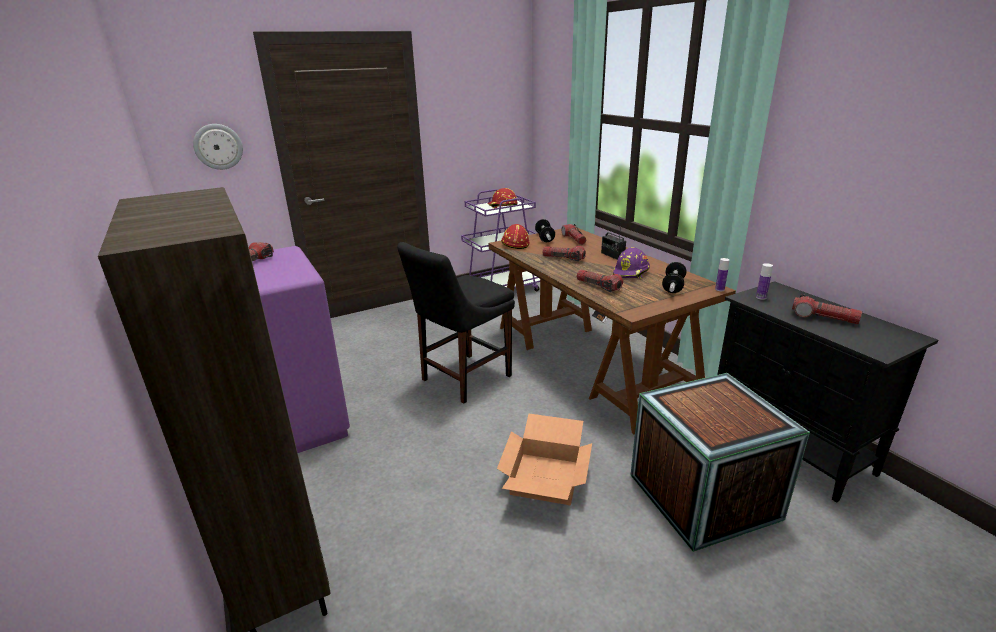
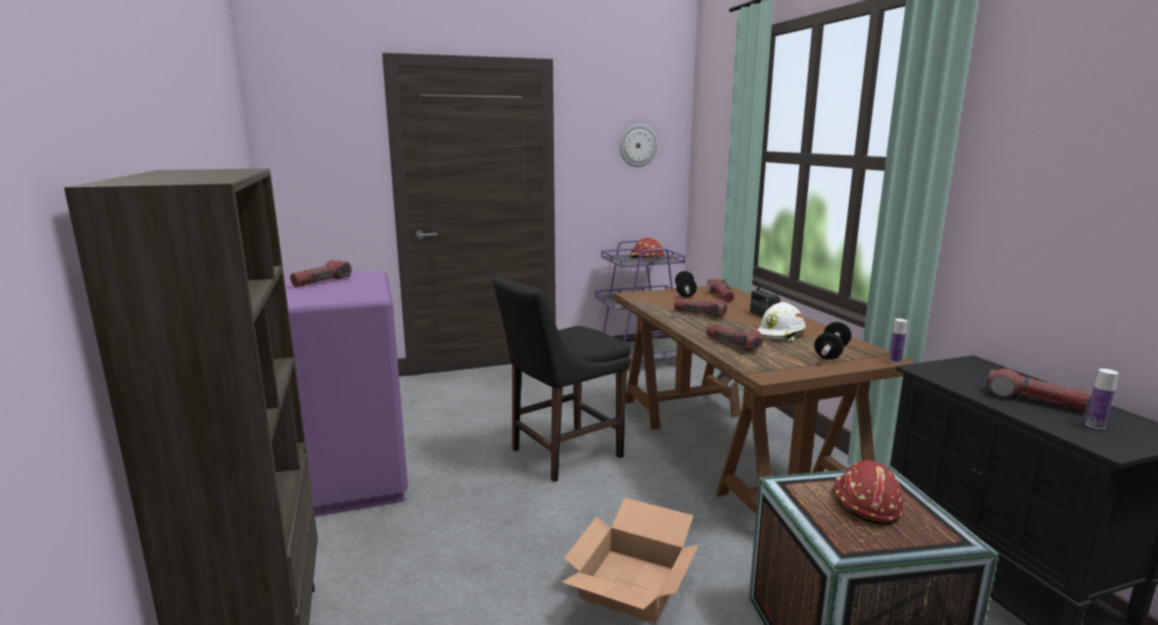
camera: 10 degrees right, 10 degrees down
wall clock [193,124,243,170] -> wall clock moved to [619,124,658,167]
red hard hat [501,224,530,249] -> red hard hat moved to [831,461,903,525]
purple hard hat [613,247,650,279] -> white hard hat [758,302,806,341]
bottle [756,263,773,300] -> bottle moved to [1085,369,1119,429]

